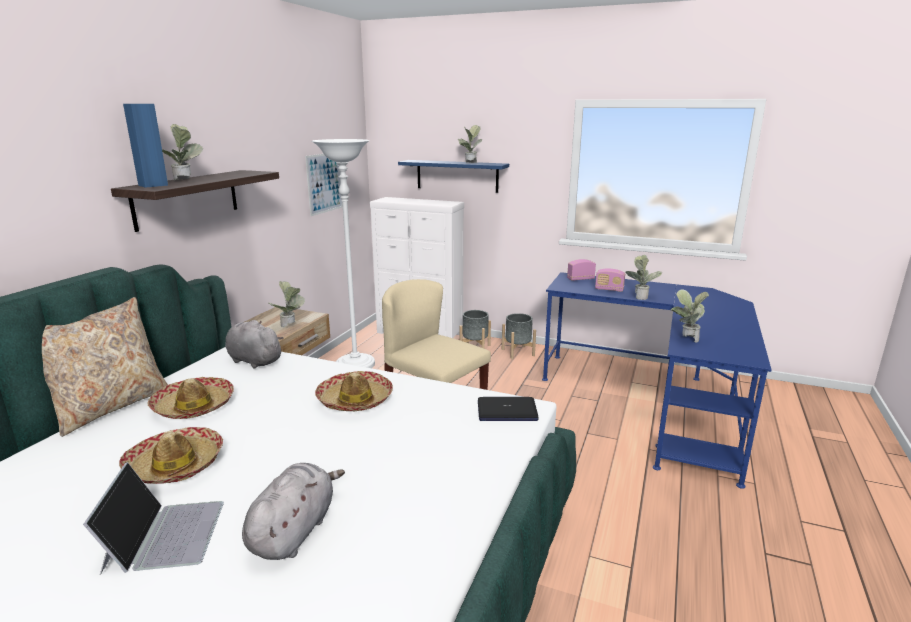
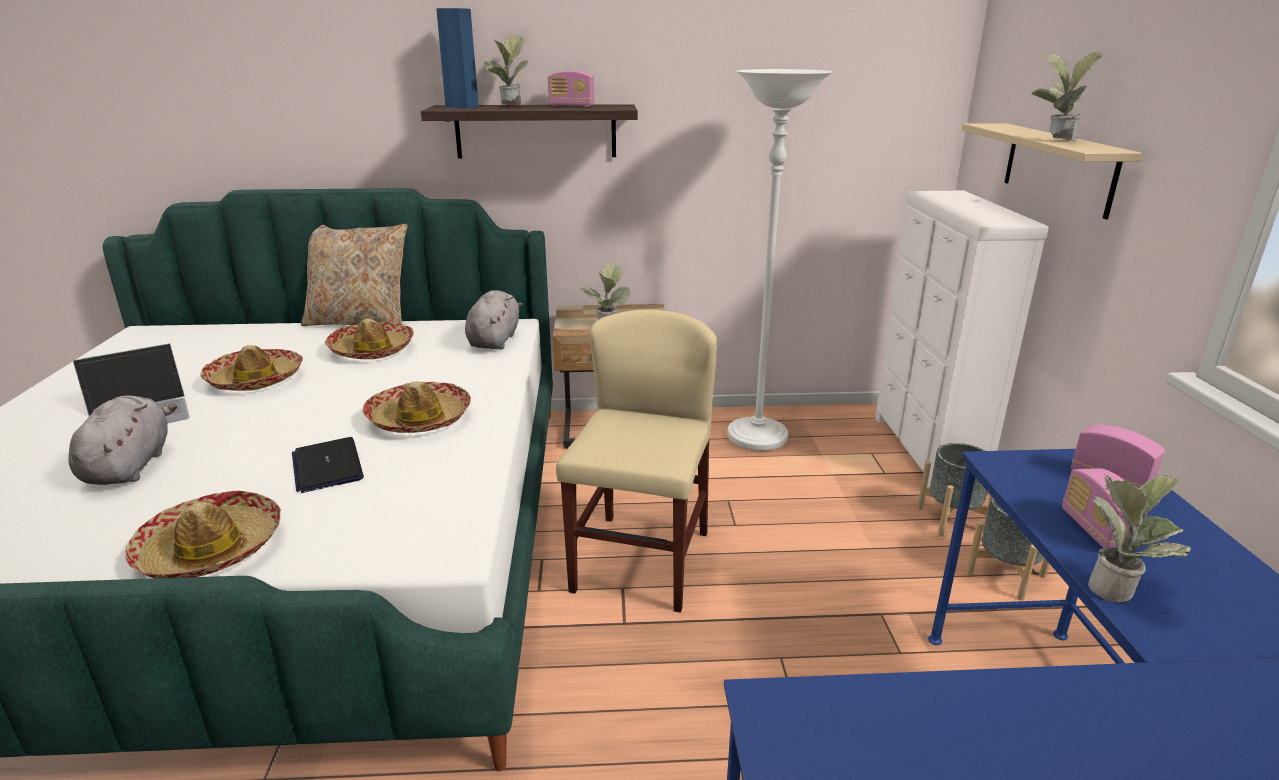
camera: 65 degrees right, 5 degrees up
grey plush toy [242,463,345,560] -> grey plush toy turned 90 degrees counterclockwise [68,395,177,485]
picture [305,154,343,216] -> none
blue shelf [398,160,509,193] -> beige shelf [962,123,1143,220]
laptop [478,397,539,421] -> laptop moved to [292,437,364,493]
potted plant [671,289,709,342] -> none
none -> hat [125,491,281,578]
none -> radio [548,70,594,107]

